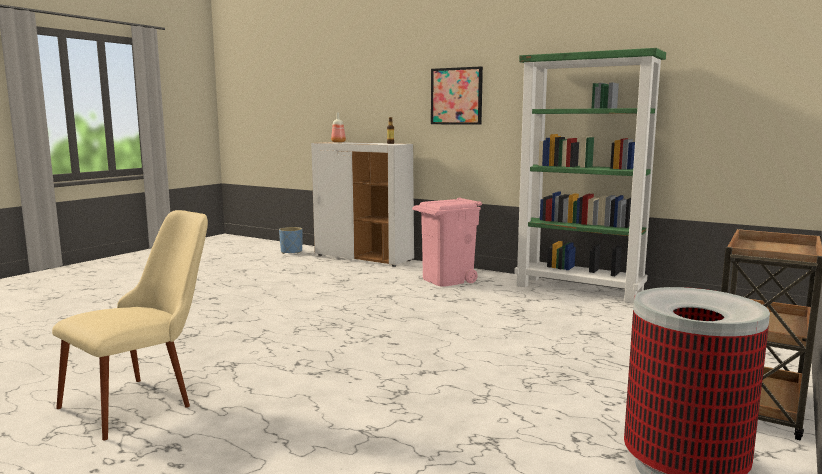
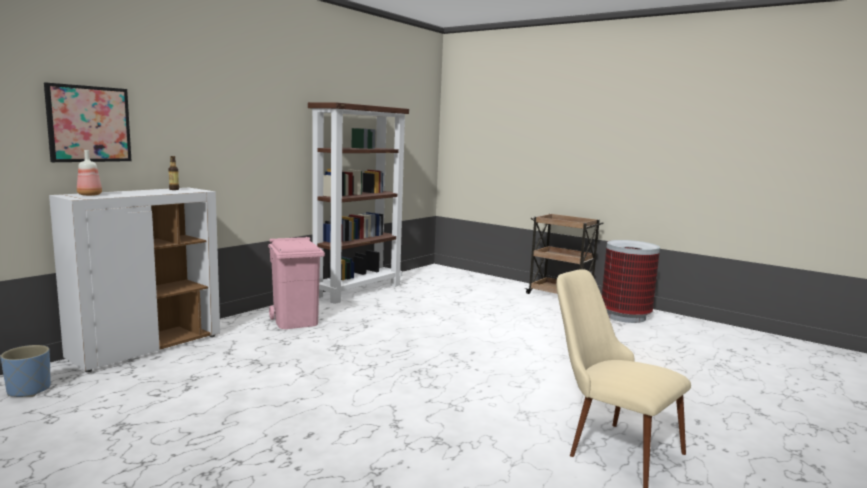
camera: 85 degrees left, 0 degrees up
picture [431,66,483,125] -> picture moved to [44,83,131,162]
green bookcase [514,48,666,304] -> brown bookcase [308,102,409,304]

